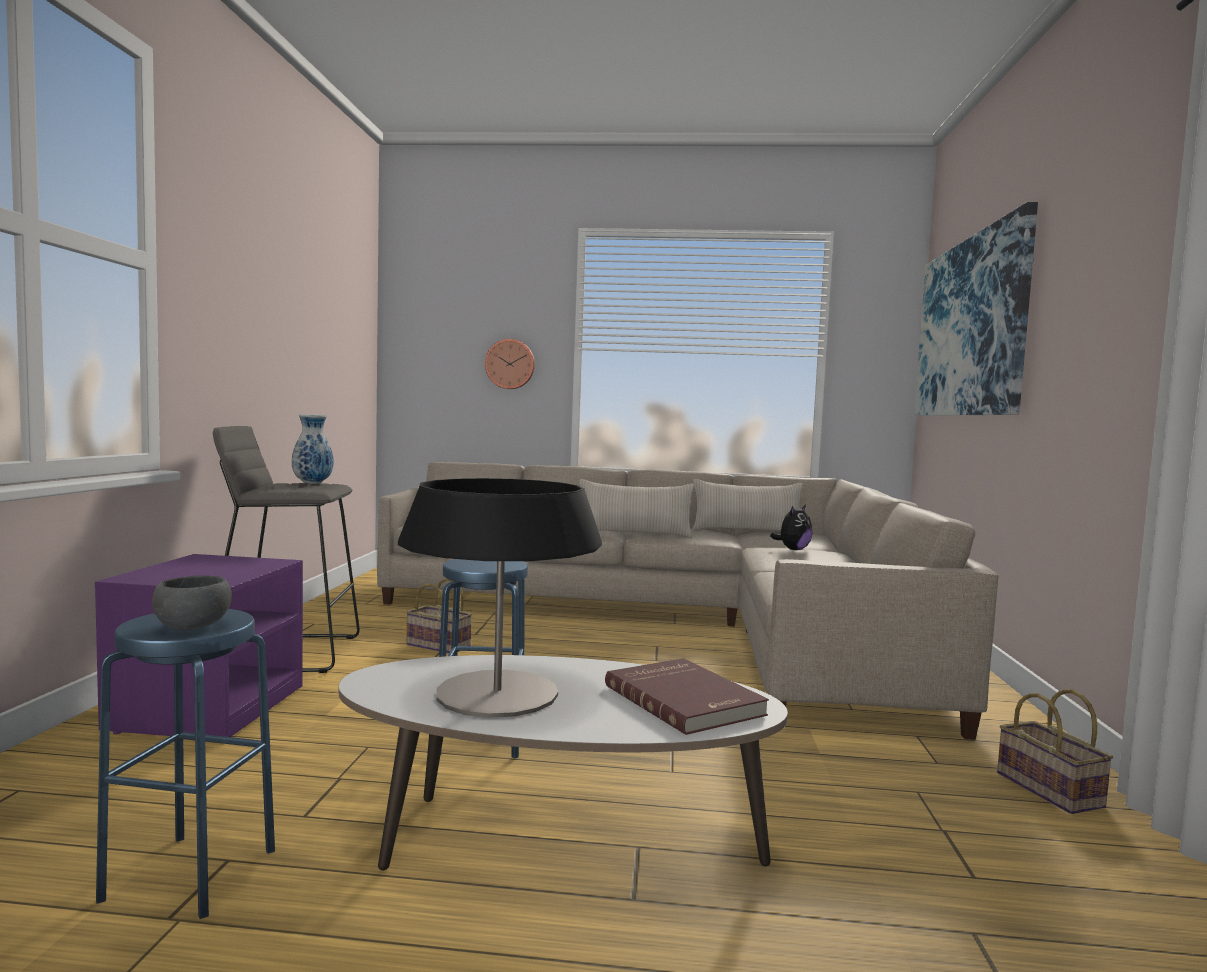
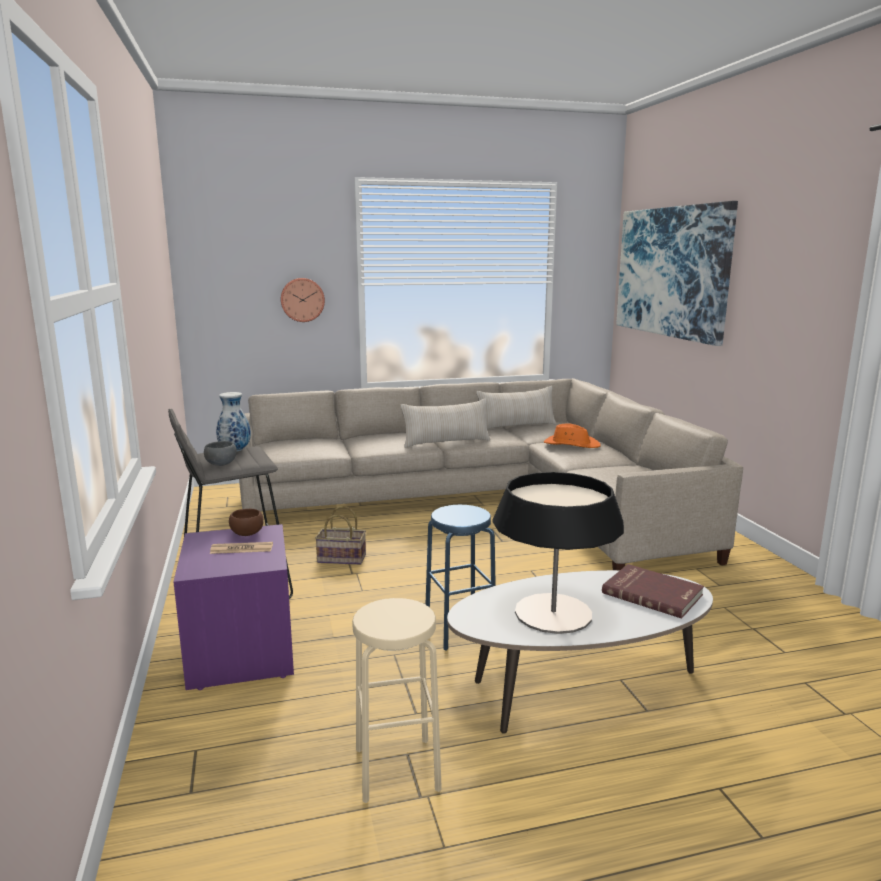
camera: 20 degrees left, 10 degrees up
blue stool [96,609,275,919] -> beige stool [352,598,442,803]
grey bowl [152,575,232,630] -> grey bowl moved to [204,441,237,466]
plush toy [770,505,812,550] -> orange hat [544,423,601,448]
basket [997,689,1113,814] -> none
none -> newspaper [210,542,273,554]
none -> brown bowl [229,509,264,536]

